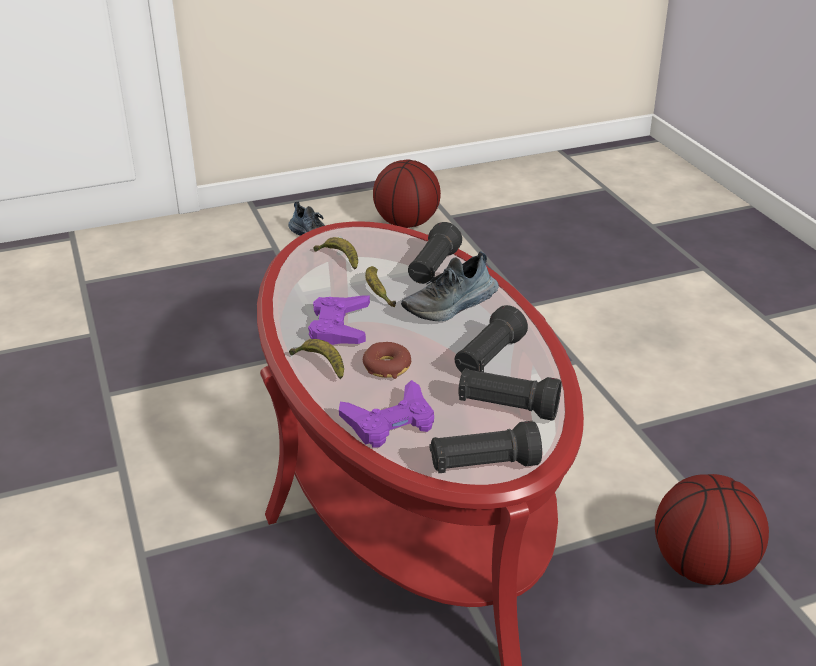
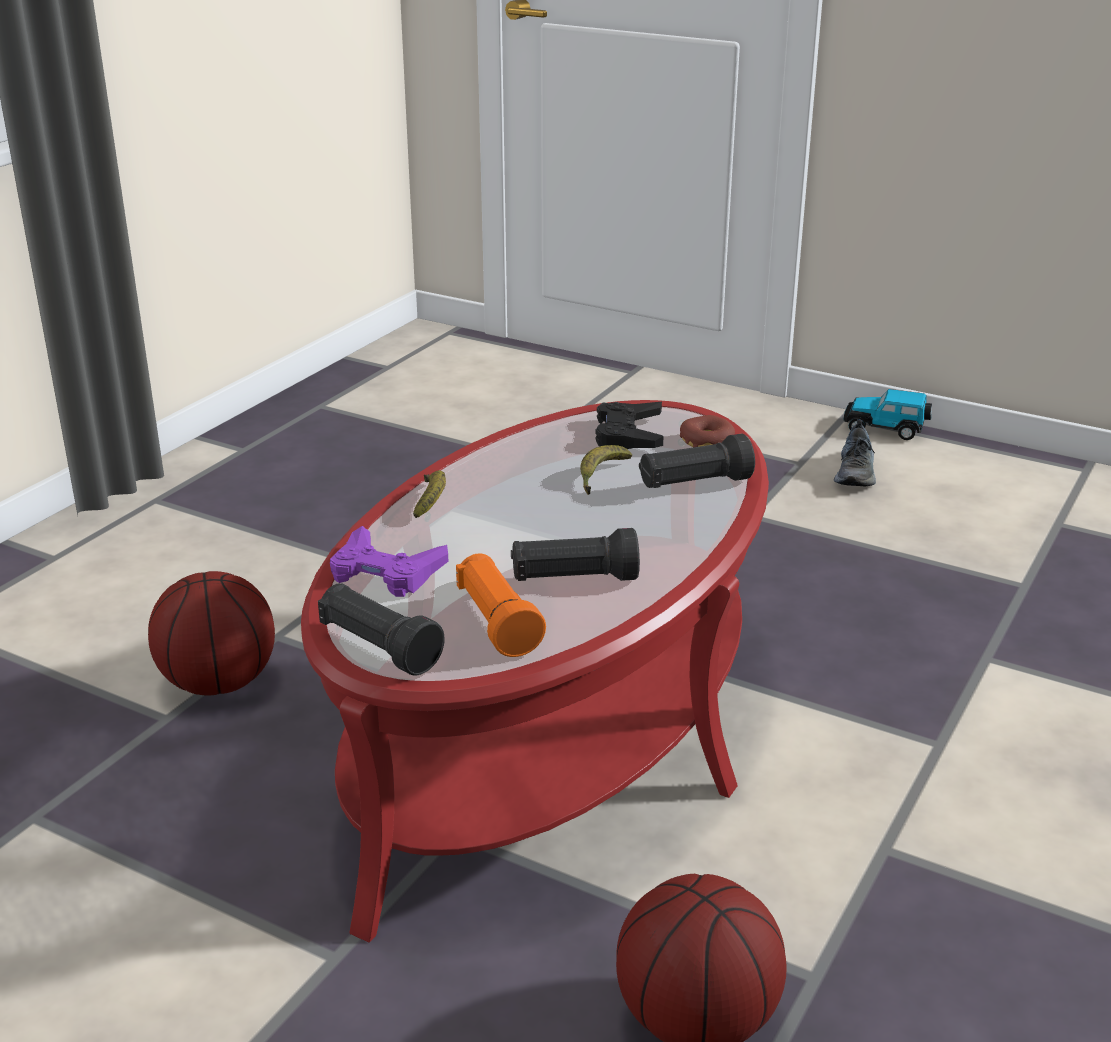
camera: 50 degrees right, 5 degrees down
purple game controller [308,295,370,345] -> none
banana [313,237,358,270] -> black game controller [596,402,664,449]
donut [363,342,411,379] -> donut moved to [680,415,735,447]
basketball [373,159,441,228] -> basketball moved to [148,571,275,696]
shoe [401,251,499,321] -> none
black flashlight [458,368,562,421] -> orange flashlight [456,553,546,657]
none -> toy car [844,389,932,440]

